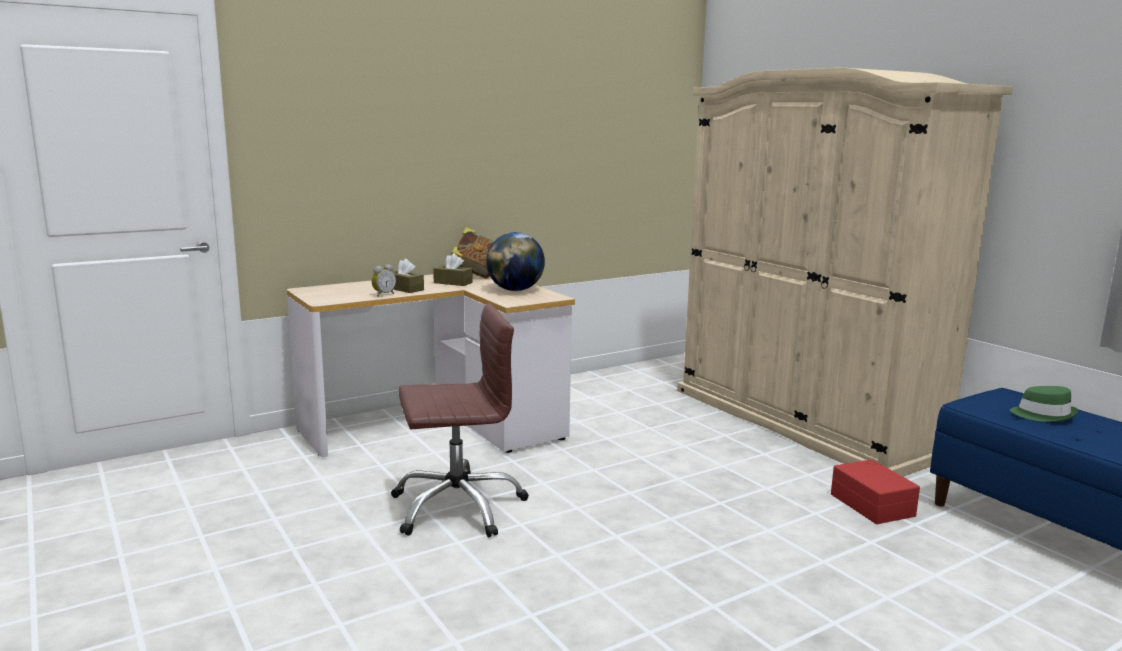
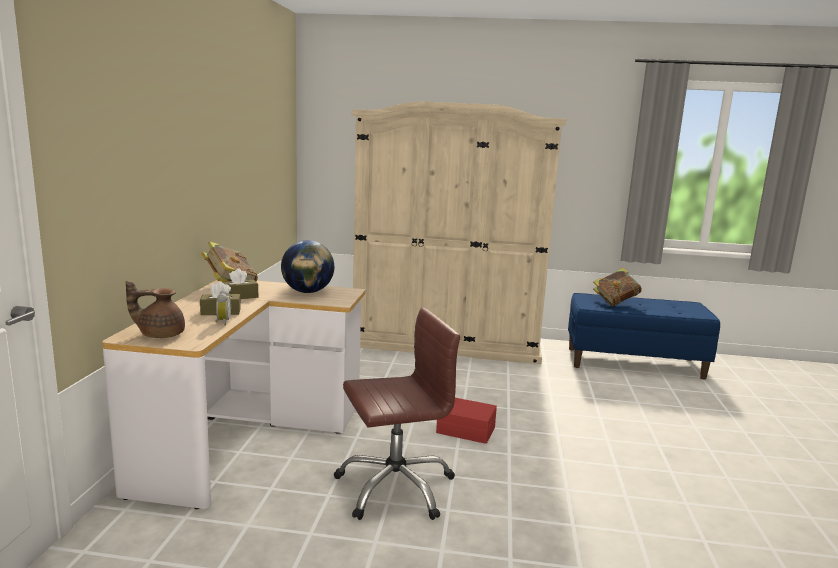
camera: 50 degrees left, 0 degrees up
brown office chair [391,303,529,537] -> brown office chair turned 45 degrees clockwise [334,307,460,520]
red storage box [831,459,920,524] -> red storage box moved to [436,398,497,444]
green hat [1010,386,1078,422] -> book [593,268,642,306]
none -> brown teapot [126,281,185,338]

